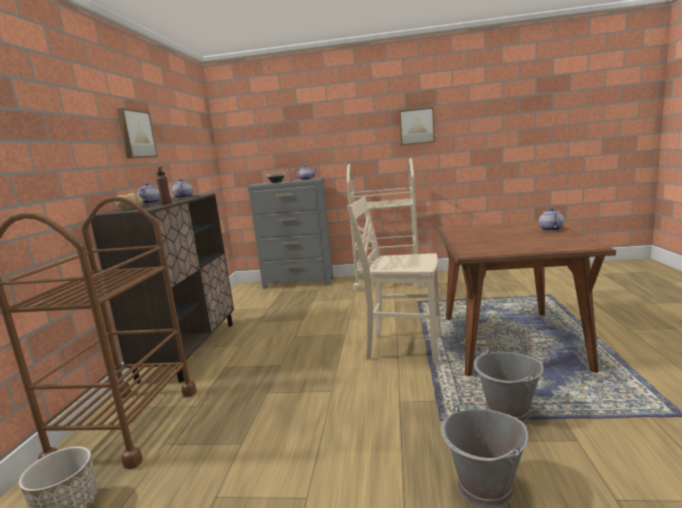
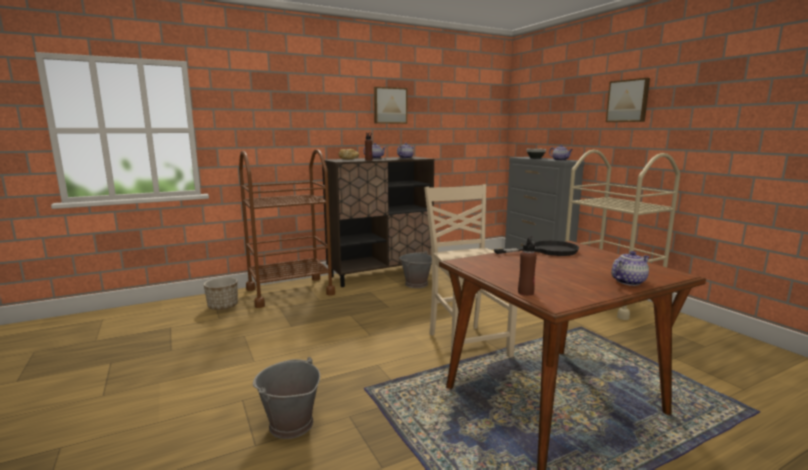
camera: 55 degrees right, 0 degrees up
picture [399,107,435,145] -> picture moved to [606,78,650,122]
grey bucket [474,347,543,423] -> grey bucket moved to [399,251,432,288]
none -> black frying pan [494,240,579,256]
none -> brown bottle [518,236,537,296]

